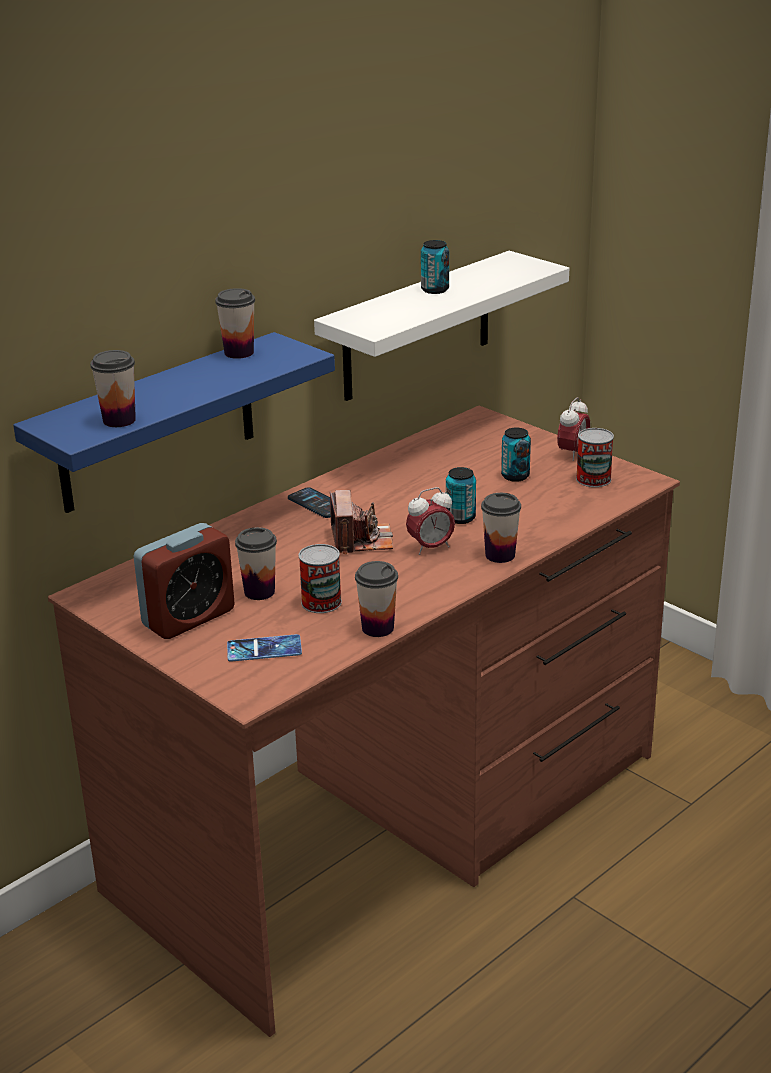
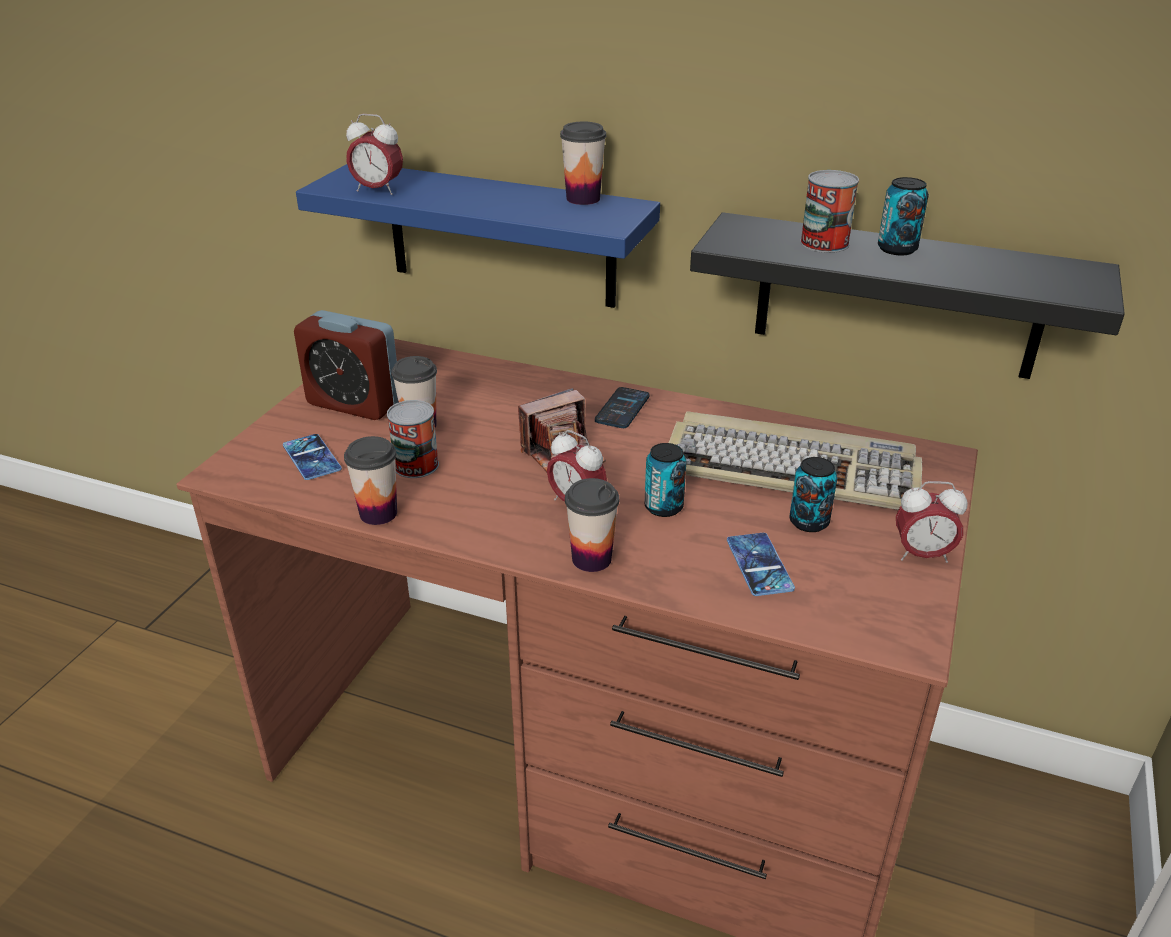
camera: 65 degrees right, 5 degrees up
cup [90,350,136,427] -> alarm clock [346,114,403,195]
white shelf [314,251,569,401] -> black shelf [690,212,1125,379]
can [576,428,614,487] -> can moved to [800,170,859,253]
none -> keyboard [669,411,922,510]
none -> phone [727,533,795,596]

